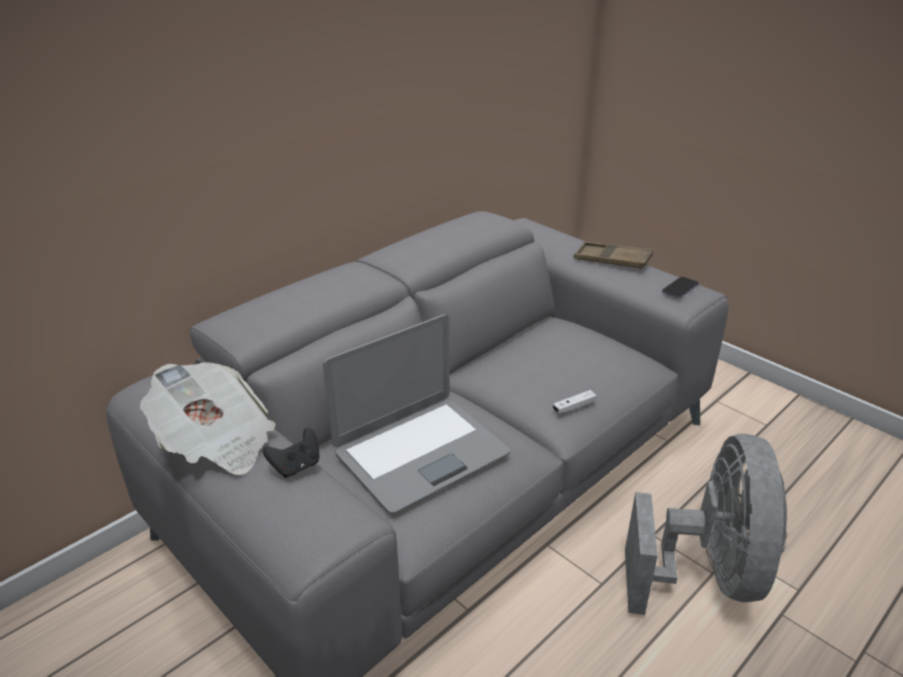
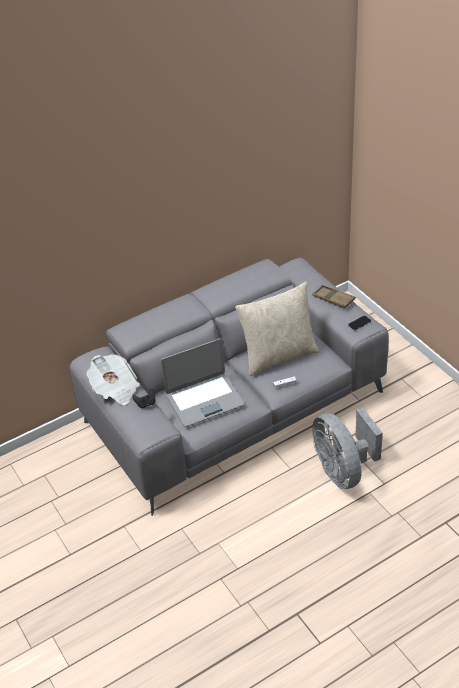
camera: 15 degrees right, 10 degrees up
grey fan [625,434,787,615] -> grey fan turned 135 degrees clockwise [312,408,383,489]
none -> beige pillow [235,282,319,376]

